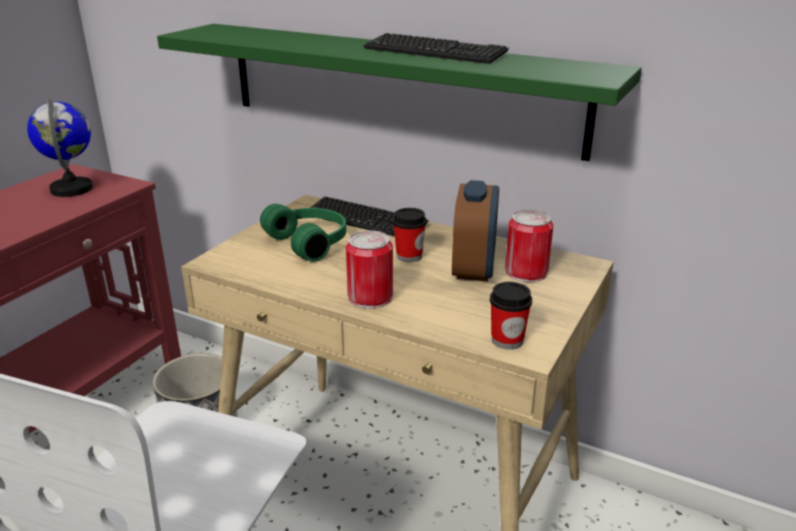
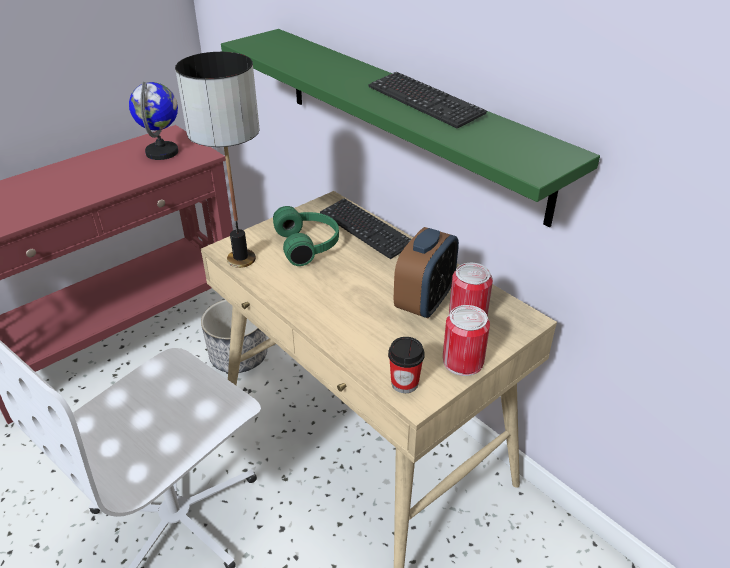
camera: 20 degrees right, 10 degrees up
can [346,230,393,309] -> can moved to [443,305,490,376]
cup [393,208,427,262] -> none
none -> table lamp [175,52,260,268]

